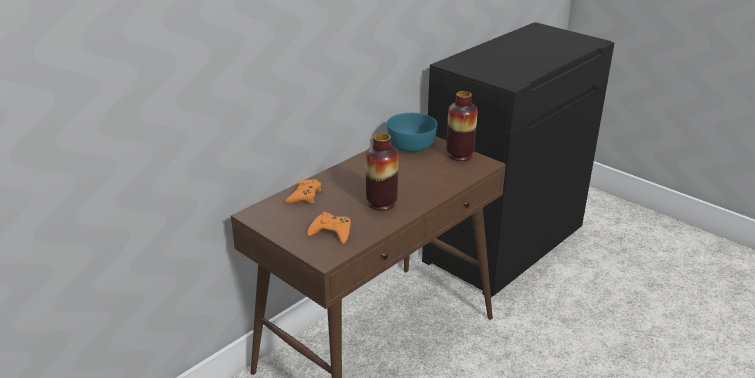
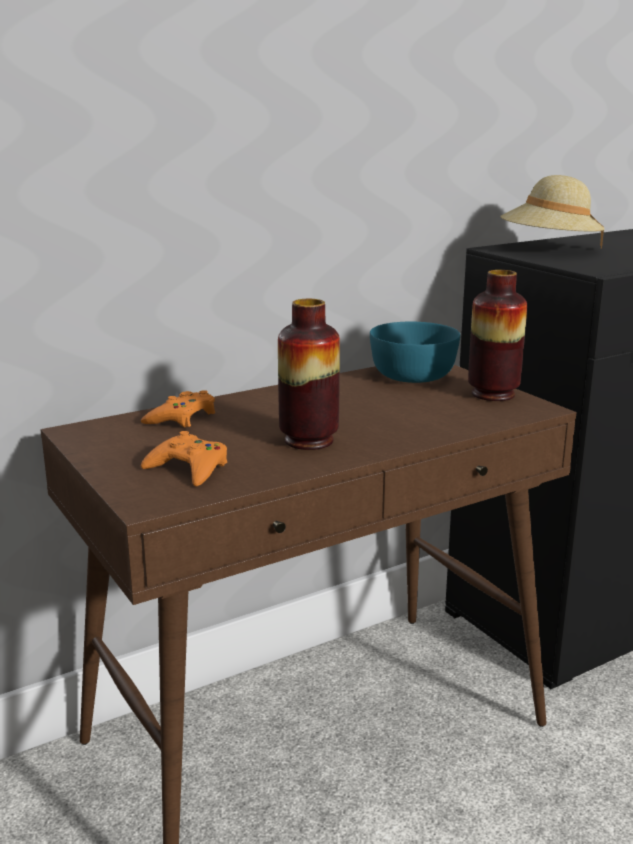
camera: 15 degrees right, 10 degrees down
none -> beige hat [501,175,605,248]

